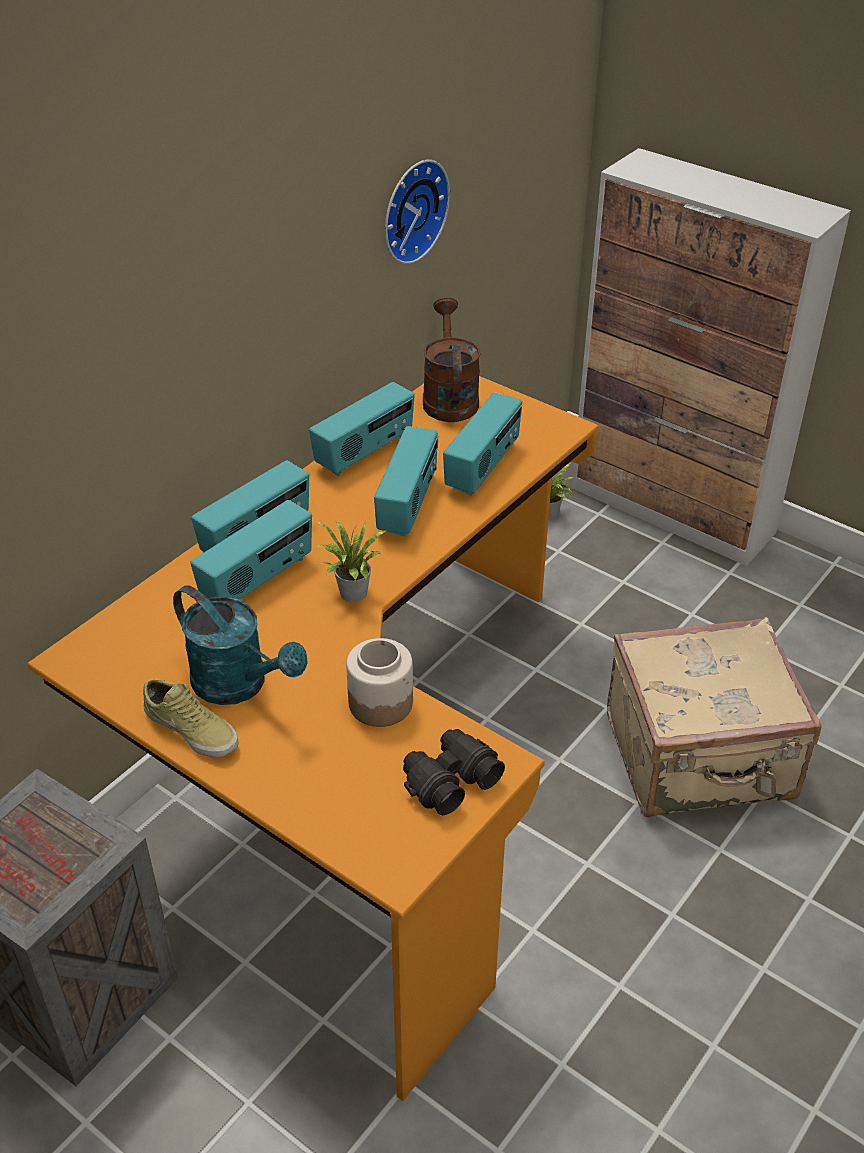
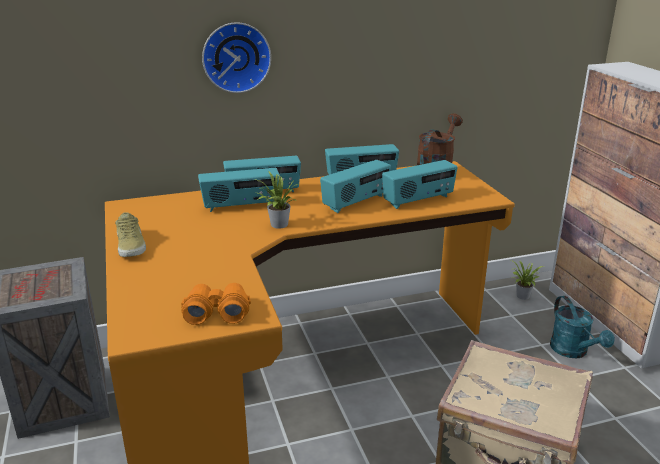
camera: 35 degrees right, 15 degrees down
turquoise watering can [173,585,308,705] -> turquoise watering can moved to [550,296,615,358]
jar [346,638,413,727] -> none
wall clock [385,160,450,264] -> wall clock moved to [202,22,271,93]
black binoculars [403,729,505,815] -> orange binoculars [181,283,251,325]

